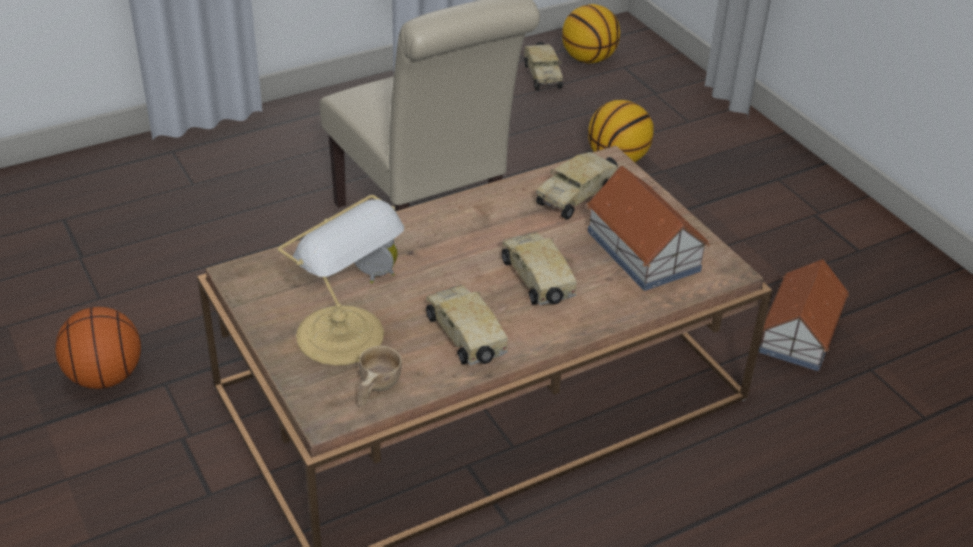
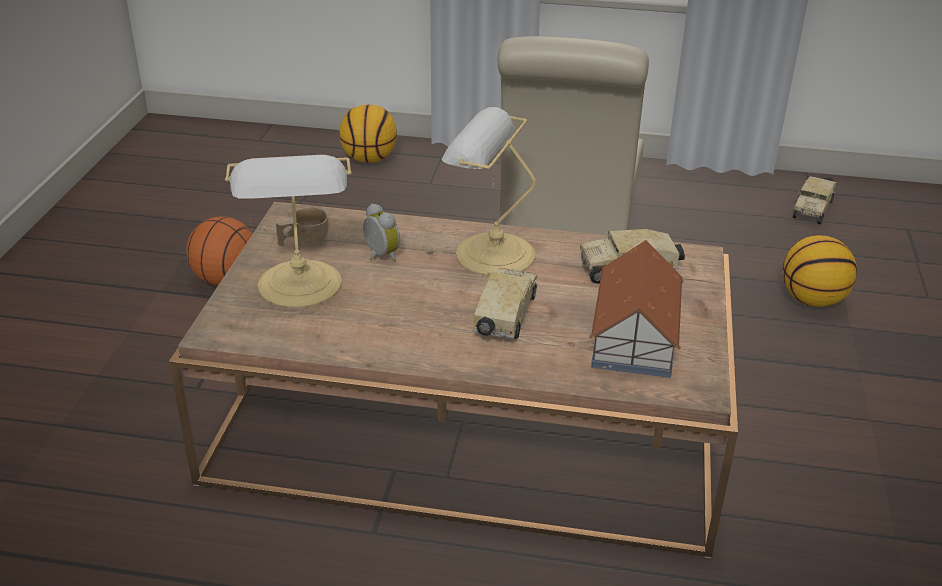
camera: 40 degrees right, 5 degrees down
beige cup [358,346,402,406] -> beige cup moved to [276,207,329,246]
toy truck [426,285,508,366] -> none
basketball [562,4,620,63] -> basketball moved to [339,105,397,163]
toy house [759,259,849,371] -> none
none -> table lamp [442,107,536,276]

